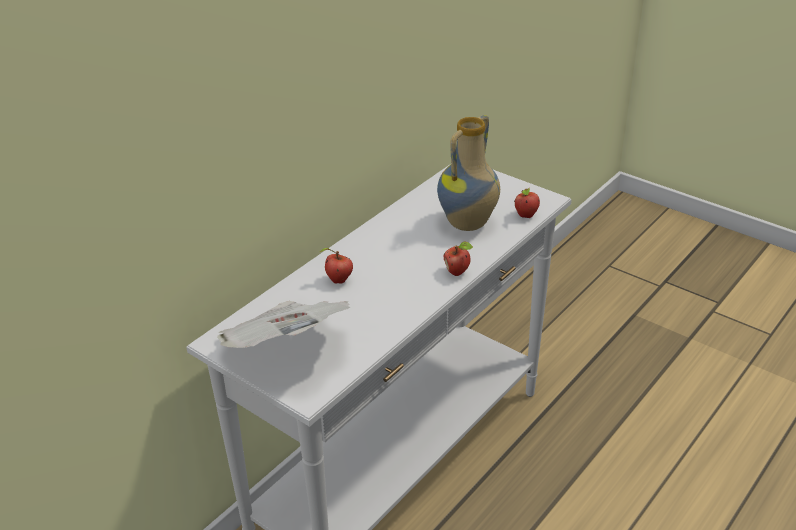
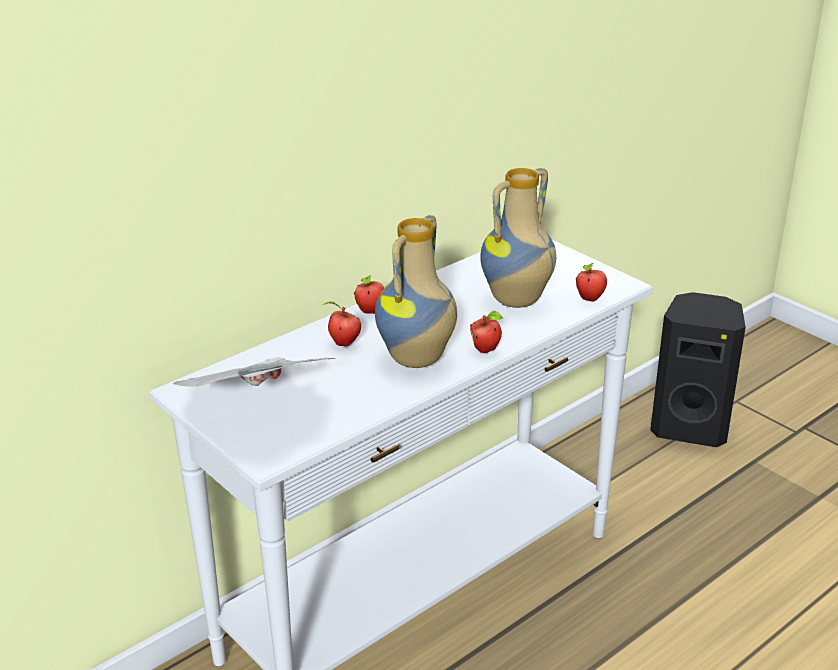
camera: 10 degrees right, 5 degrees down
none -> apple [354,275,384,314]
none -> vase [375,215,457,368]
none -> black speaker [650,292,746,447]

